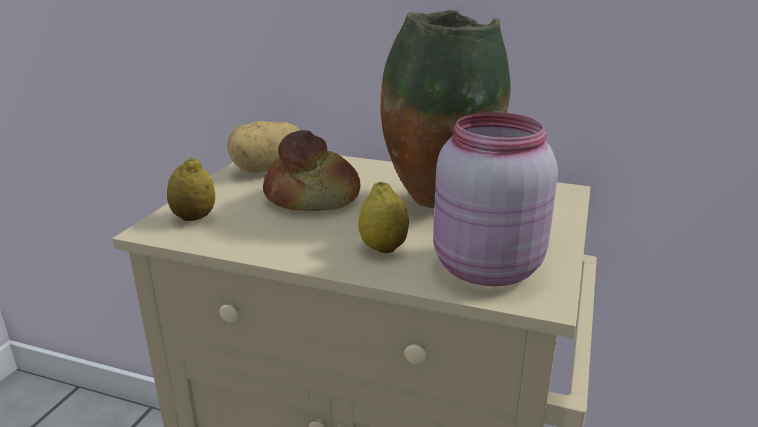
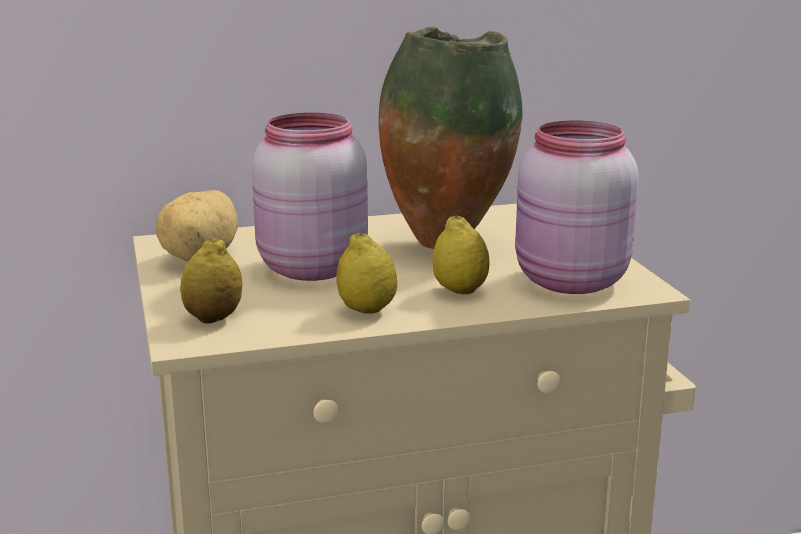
camera: 35 degrees left, 5 degrees down
bread [263,130,360,211] -> pink jar [252,113,368,281]
none -> lemon [336,233,397,314]

